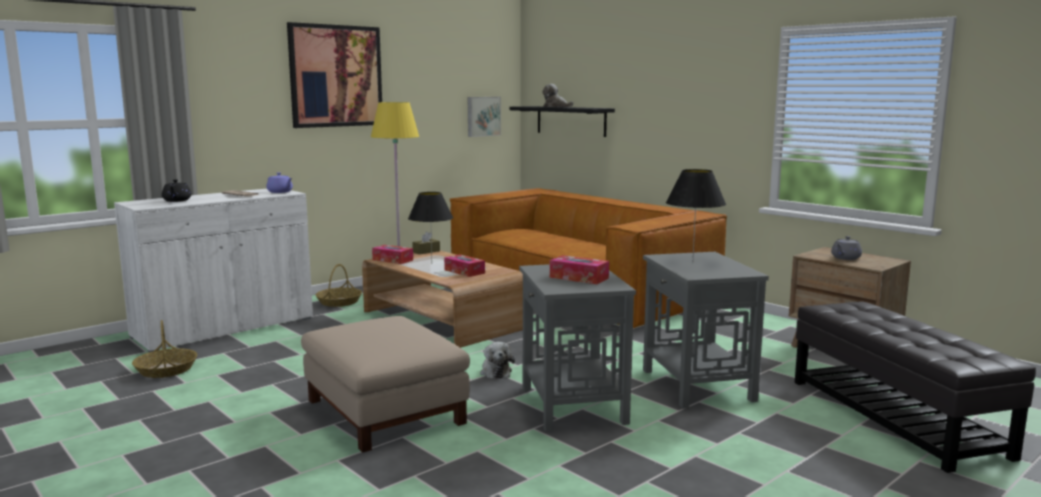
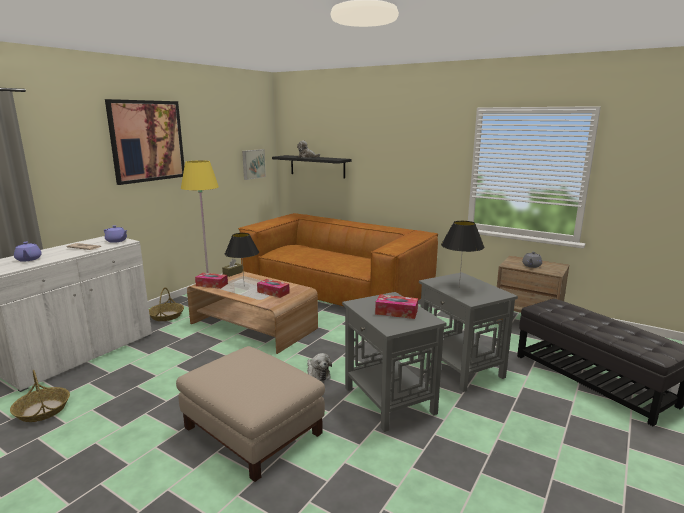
camera: 15 degrees left, 5 degrees up
black teapot [162,179,191,202] -> purple teapot [14,242,42,262]

